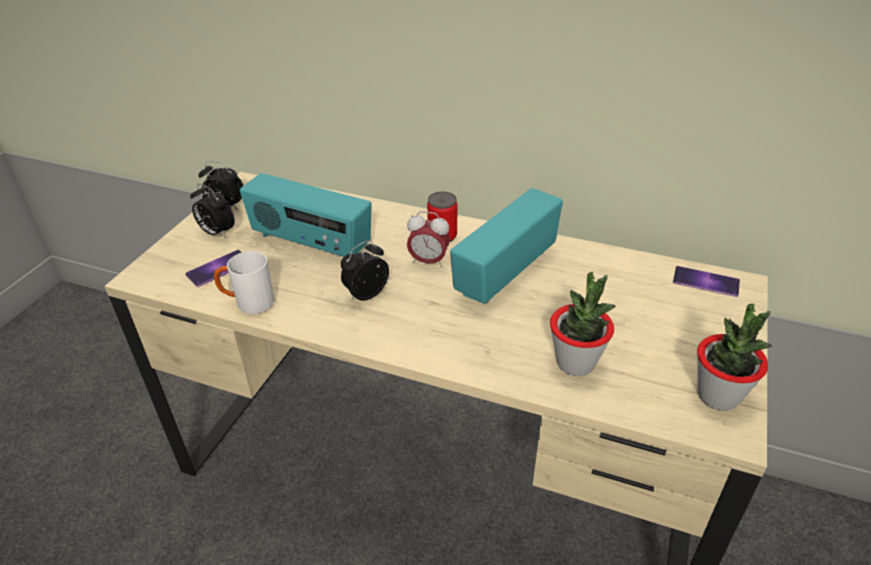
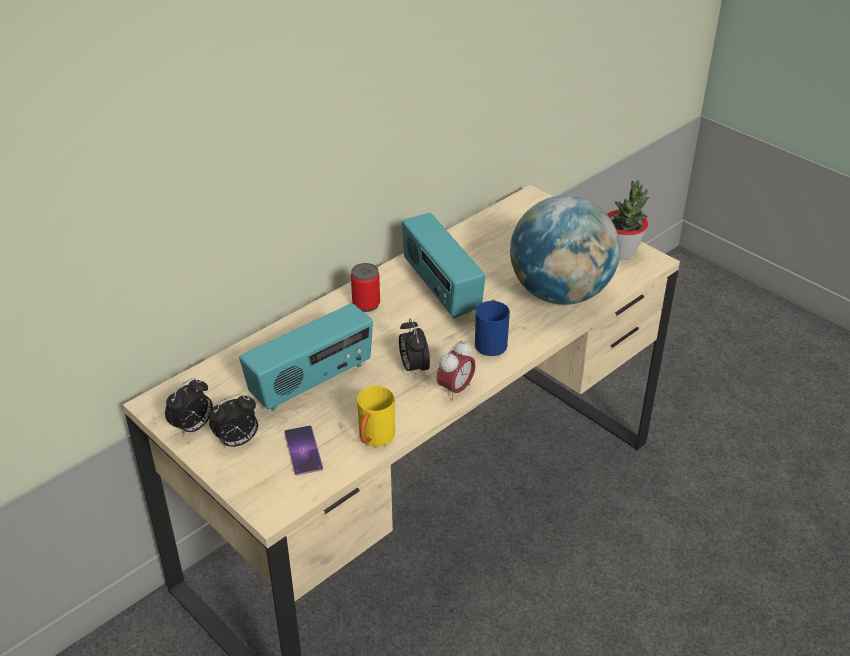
camera: 65 degrees left, 0 degrees up
white mug [214,251,275,314] -> yellow mug [357,386,395,447]
alarm clock [407,211,450,268] -> alarm clock moved to [436,340,476,400]
potted plant [550,272,616,376] -> globe [510,195,620,305]
phone [673,266,740,297] -> none
none -> blue mug [475,299,510,356]

